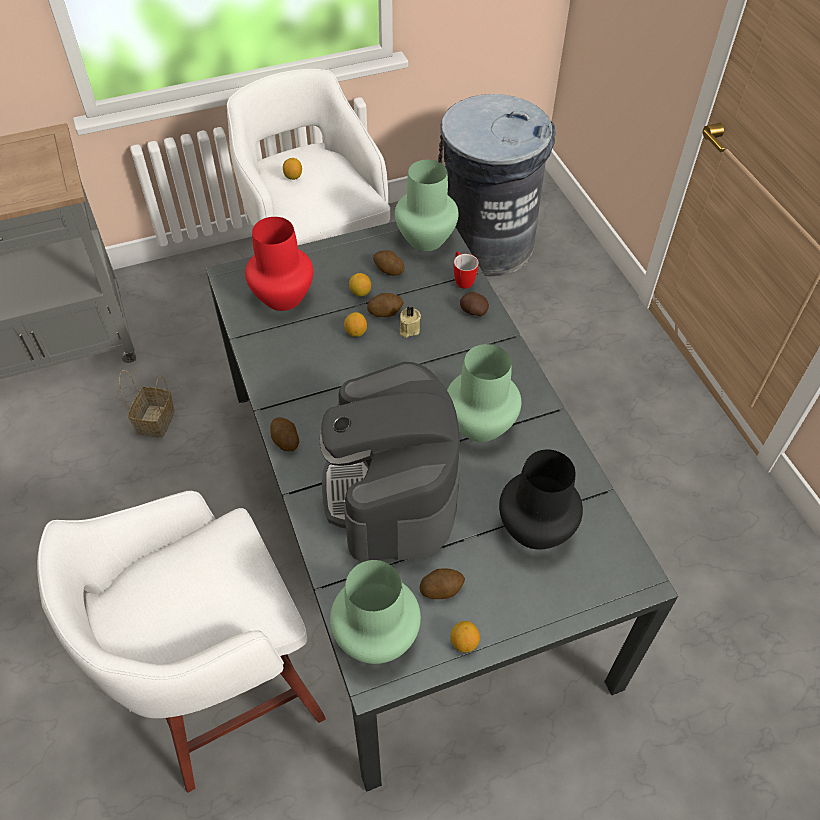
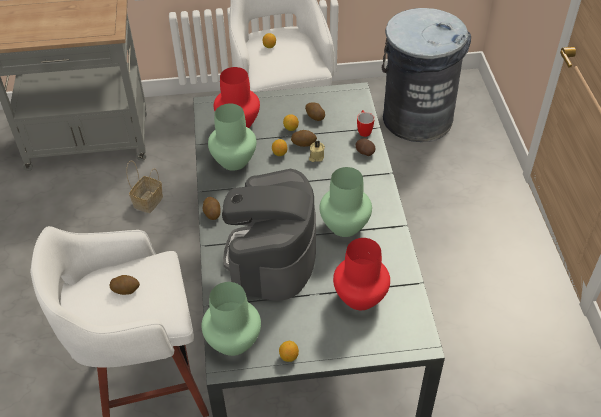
camera: 15 degrees right, 5 degrees down
green vase [395,160,459,251] -> green vase moved to [208,104,257,171]
potato [420,568,465,599] -> potato moved to [109,275,140,295]
black vase [499,450,583,549] -> red vase [333,238,390,310]

